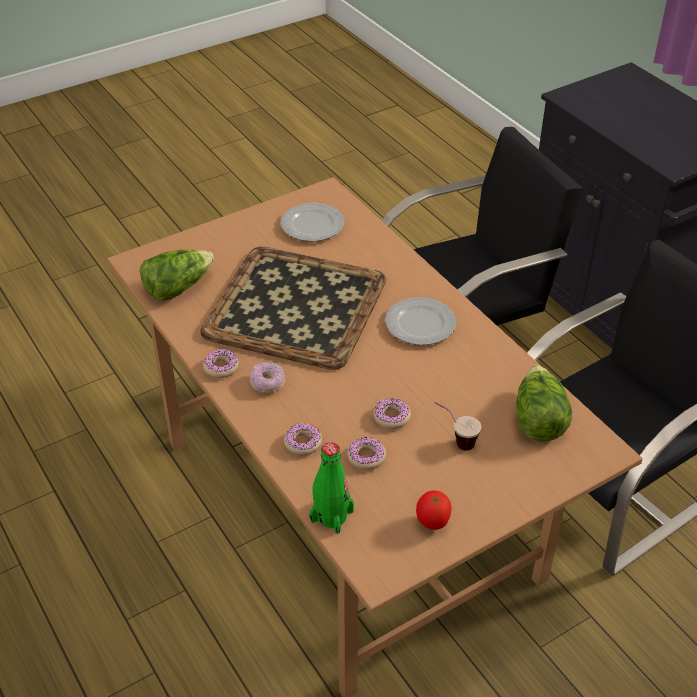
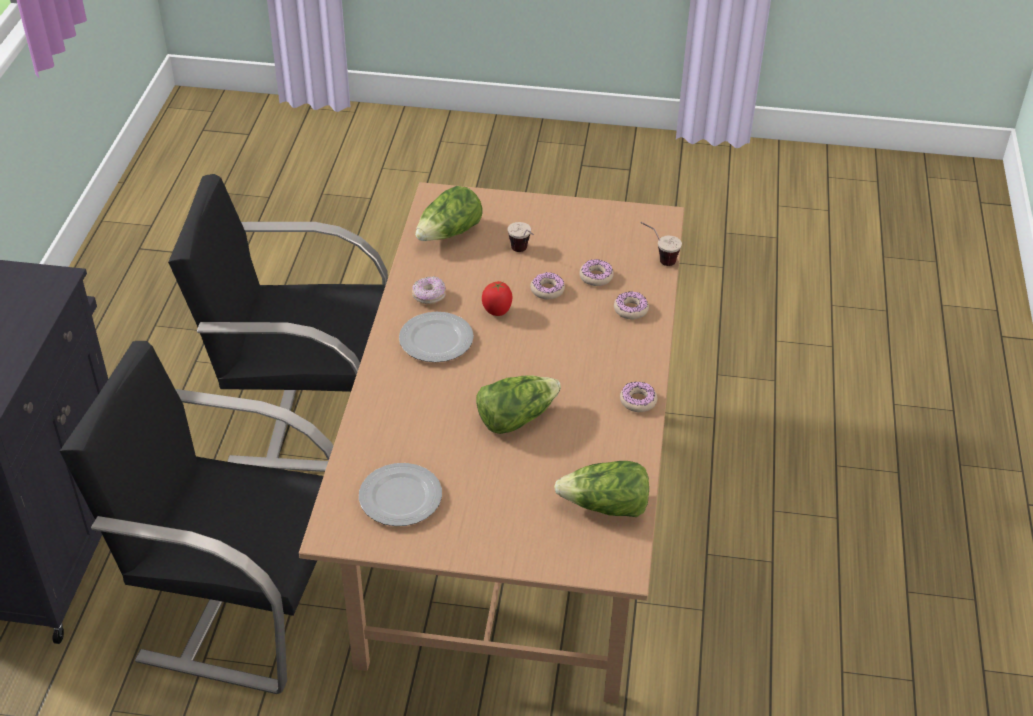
camera: 140 degrees left, 0 degrees up
tray [200,247,386,370] -> lettuce [476,375,561,434]
donut [250,362,285,393] -> donut moved to [412,276,446,304]
green bottle [309,442,354,534] -> cup [641,222,682,266]
tomato [416,491,451,530] -> tomato moved to [482,281,513,316]

